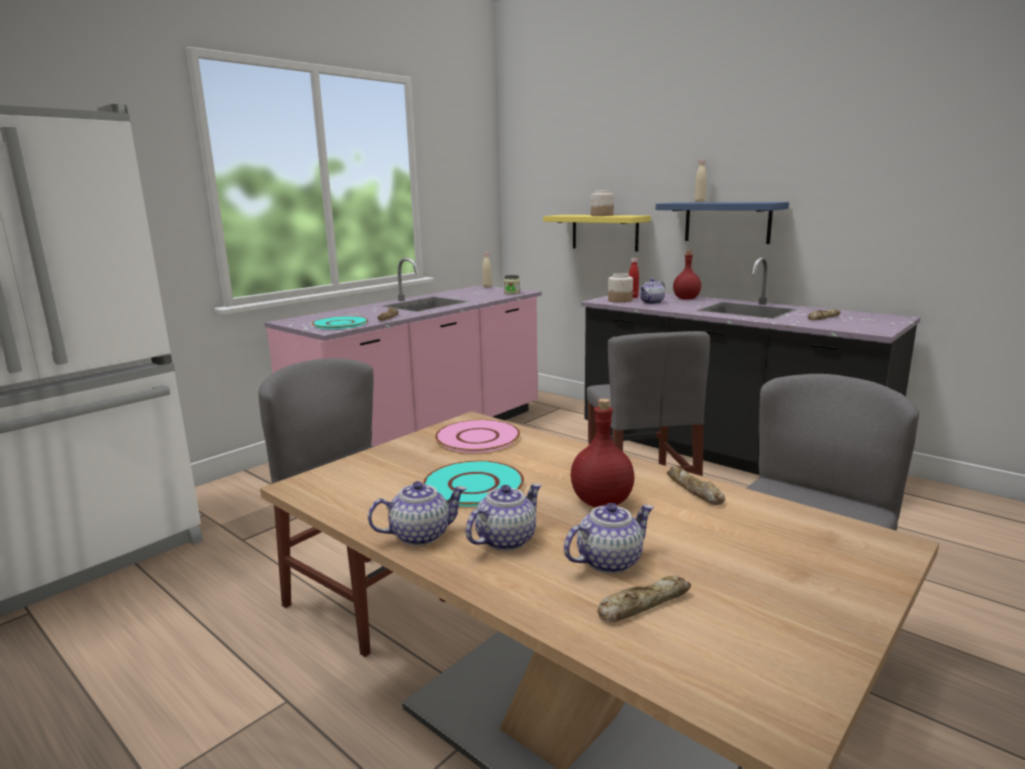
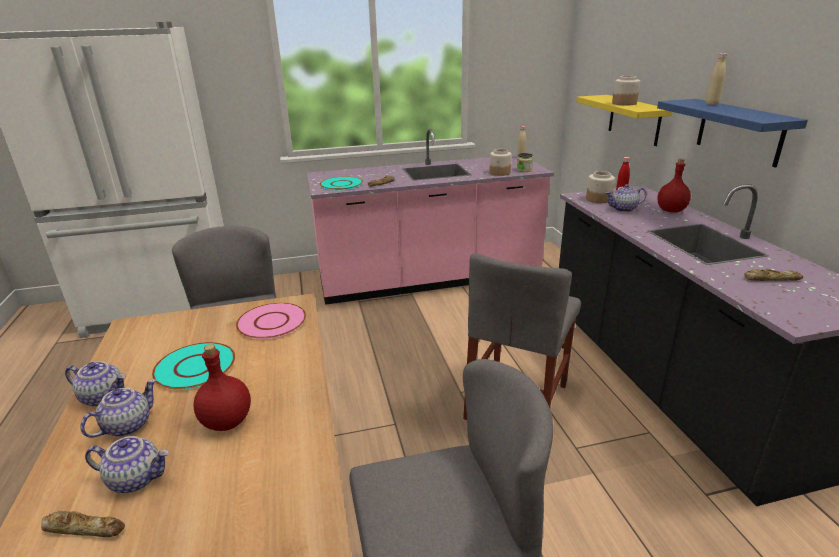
camera: 35 degrees right, 10 degrees up
teapot [466,483,541,551] -> teapot turned 45 degrees counterclockwise [80,379,157,438]
bread [667,467,725,505] -> none
none -> jar [489,149,511,176]

